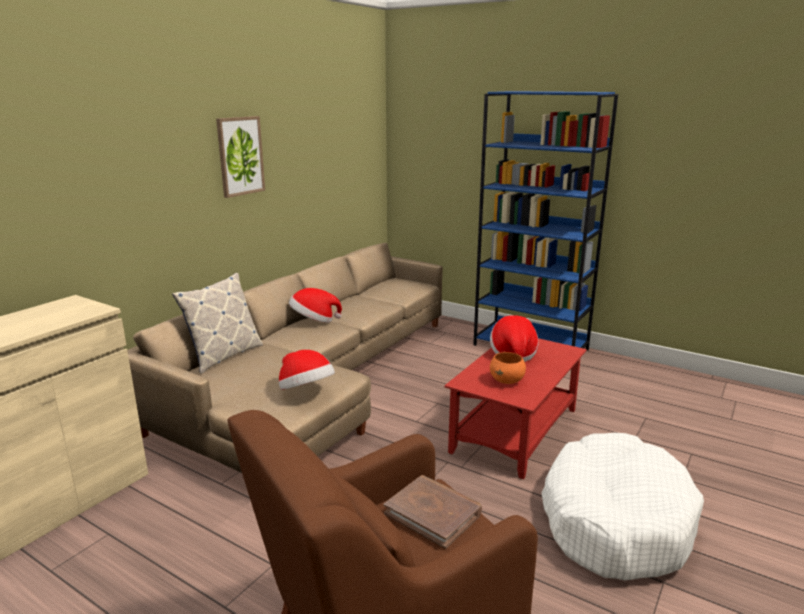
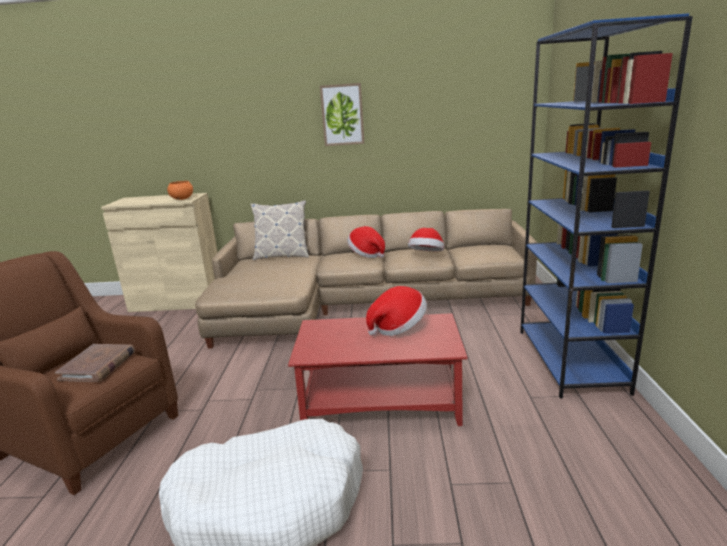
camera: 60 degrees right, 0 degrees up
hat [279,350,335,390] -> hat moved to [408,228,445,251]
orange bowl [490,352,526,384] -> orange bowl moved to [167,181,193,200]

